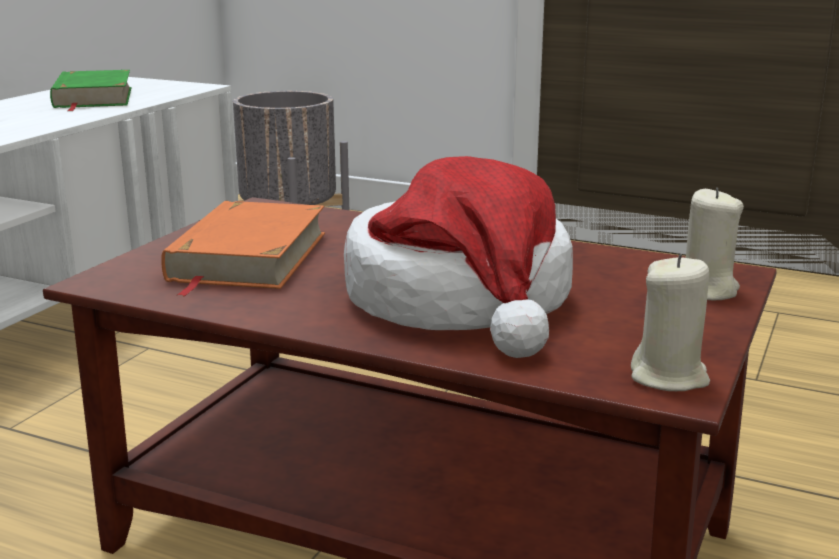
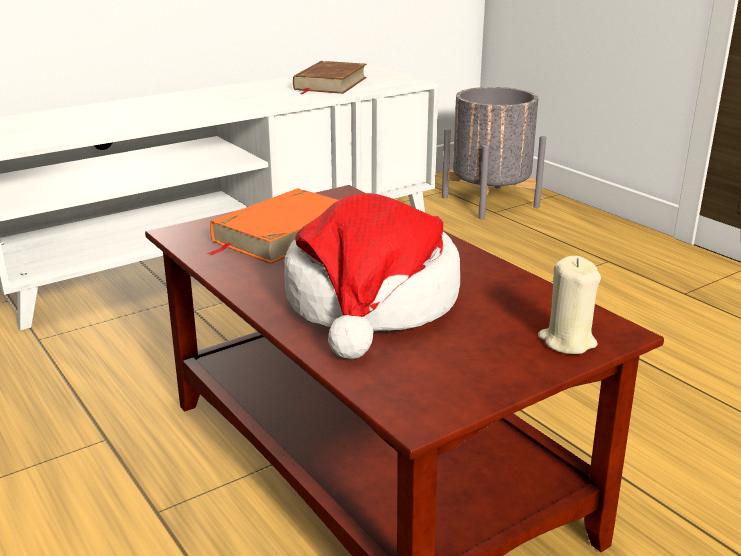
camera: 30 degrees right, 5 degrees up
green book [50,70,131,111] -> brown book [293,61,367,94]
beige candle [631,254,710,391] -> none

